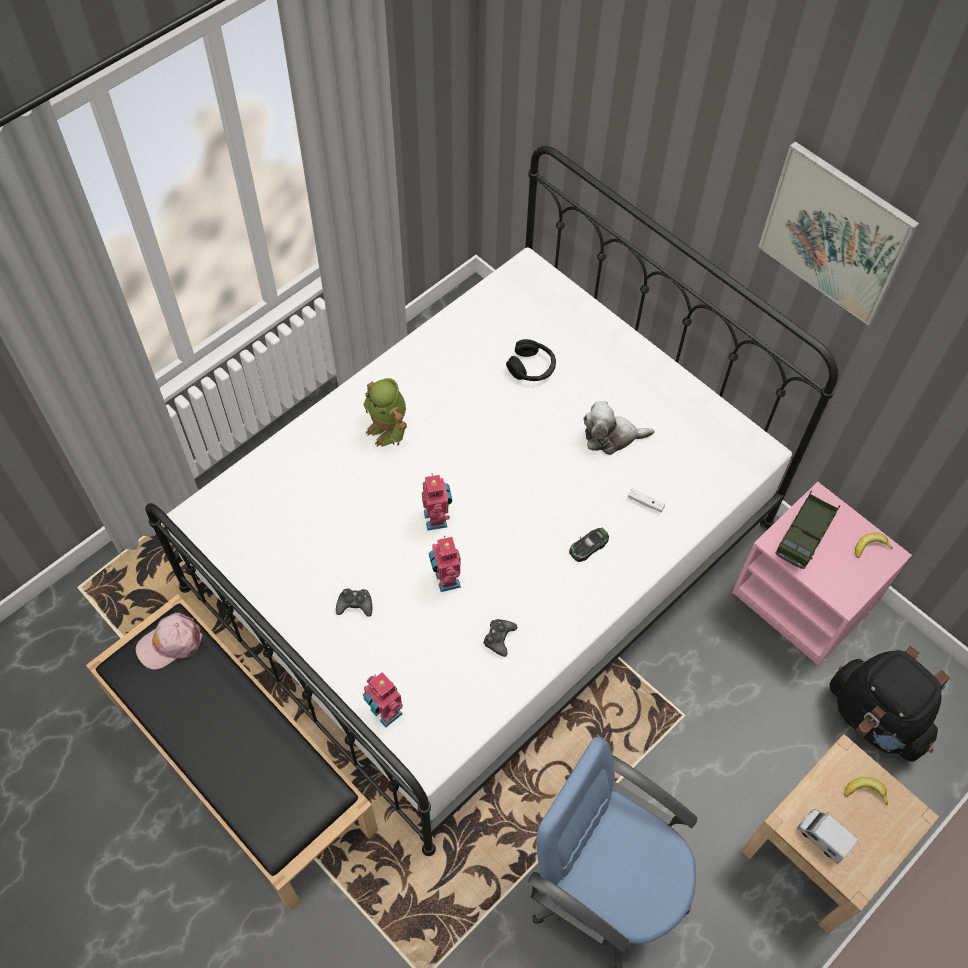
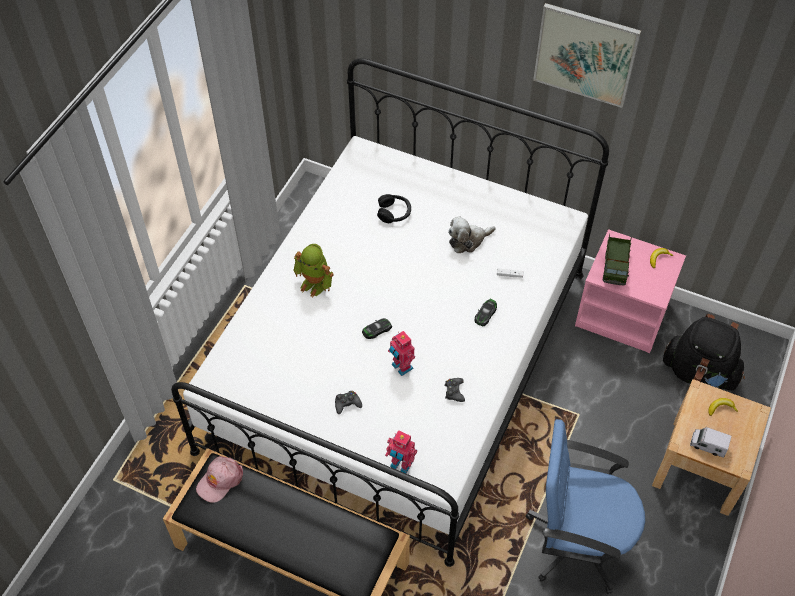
camera: 20 degrees left, 5 degrees down
toy robot [422,473,452,531] -> toy car [362,318,392,339]

